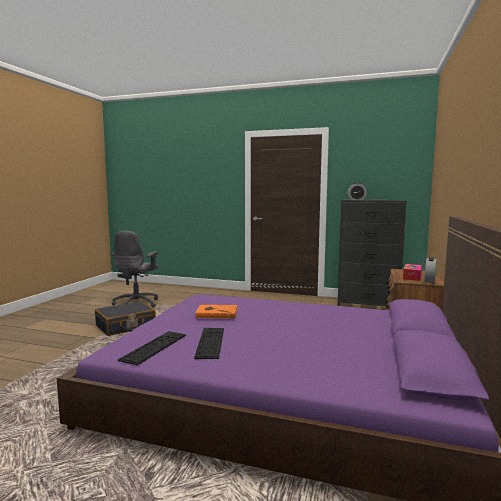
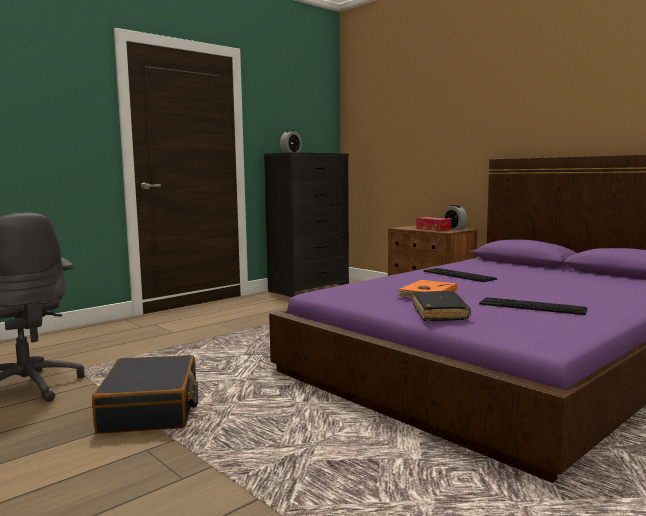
camera: 60 degrees left, 0 degrees up
keyboard [118,331,186,365] -> keyboard moved to [424,268,498,282]
none -> black book [413,291,471,321]

